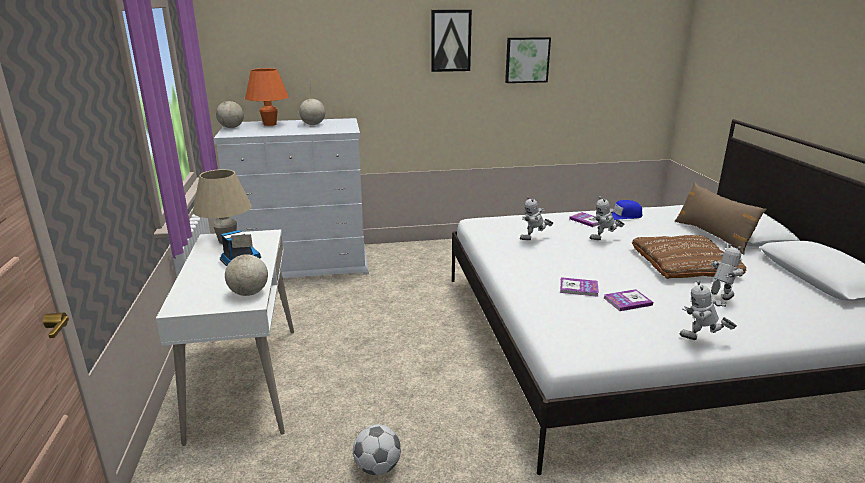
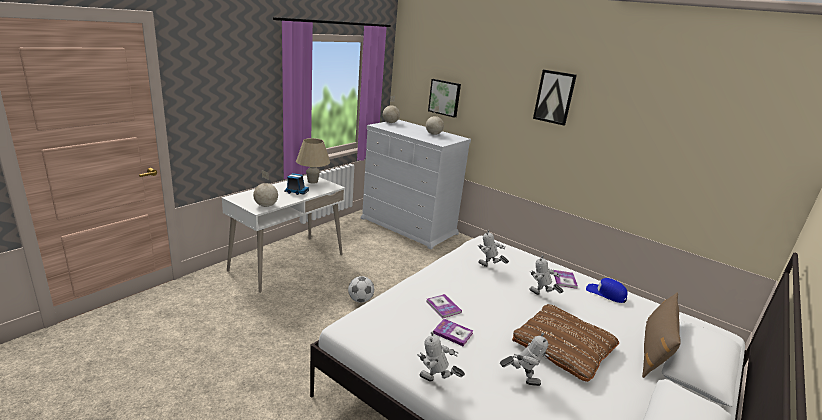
camera: 45 degrees right, 0 degrees up
orange table lamp [245,68,289,126] -> none
football [353,424,401,475] -> football moved to [348,276,374,303]
picture [505,37,551,83] -> picture moved to [428,79,461,118]
toy robot [680,281,737,340] -> toy robot turned 45 degrees counterclockwise [418,332,465,382]

